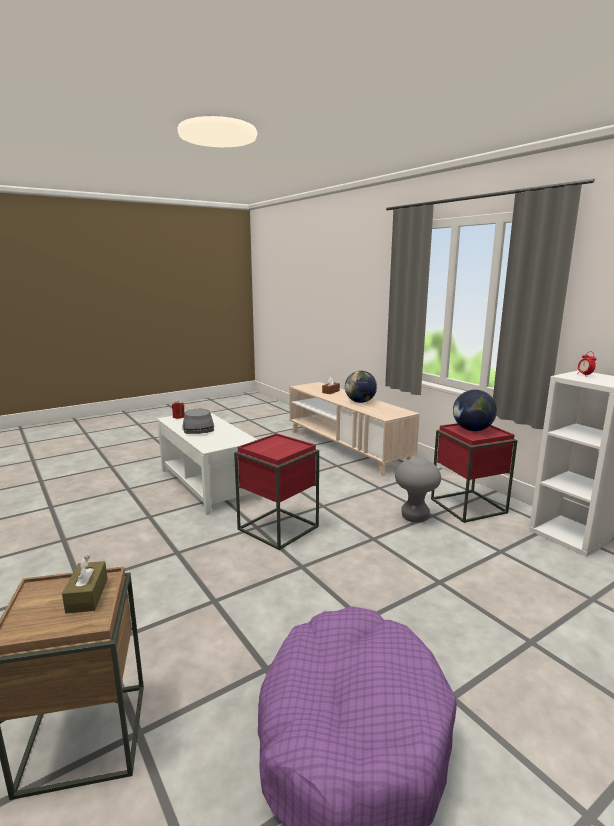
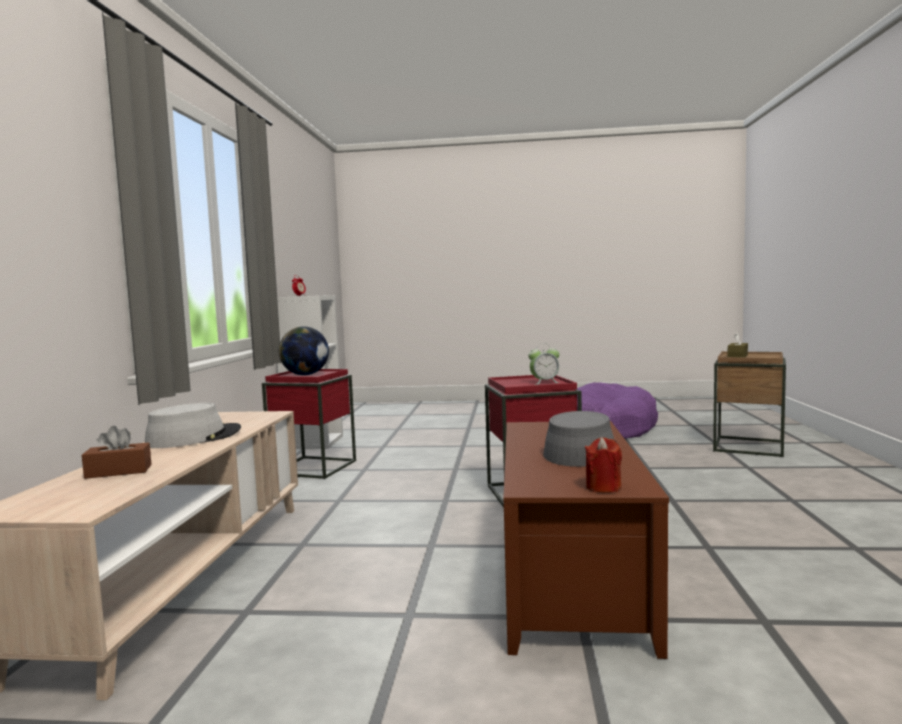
camera: 140 degrees left, 10 degrees down
white coffee table [157,413,262,515] -> brown coffee table [503,421,669,659]
globe [345,371,377,403] -> grey hat [145,403,241,448]
grey stool [395,458,441,523] -> none
none -> alarm clock [528,344,560,385]

